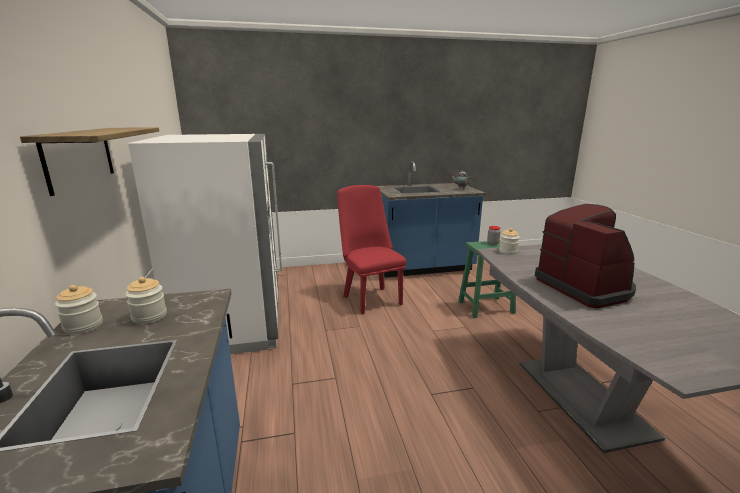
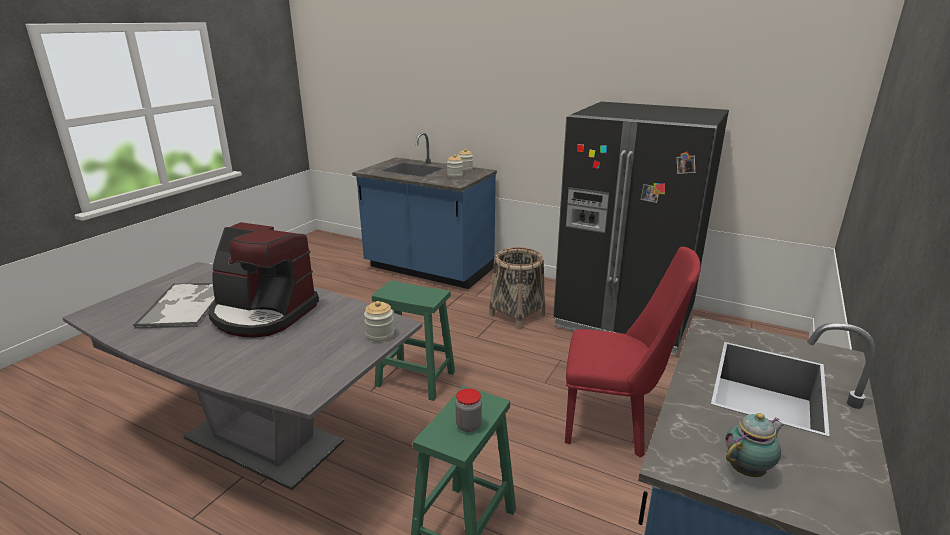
camera: 130 degrees right, 5 degrees up
shelf [20,127,159,196] -> none
white fridge [128,134,282,354] -> black fridge [553,102,729,355]
none -> tray [133,283,215,329]
none -> green stool [372,280,455,401]
none -> basket [489,247,545,329]

